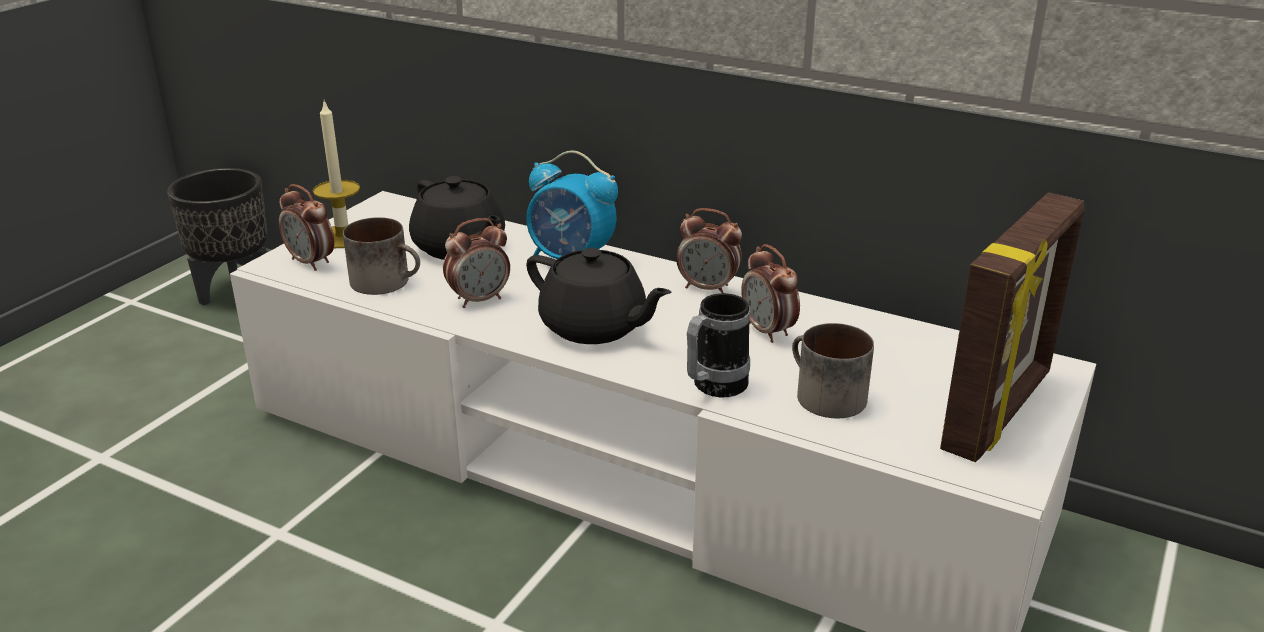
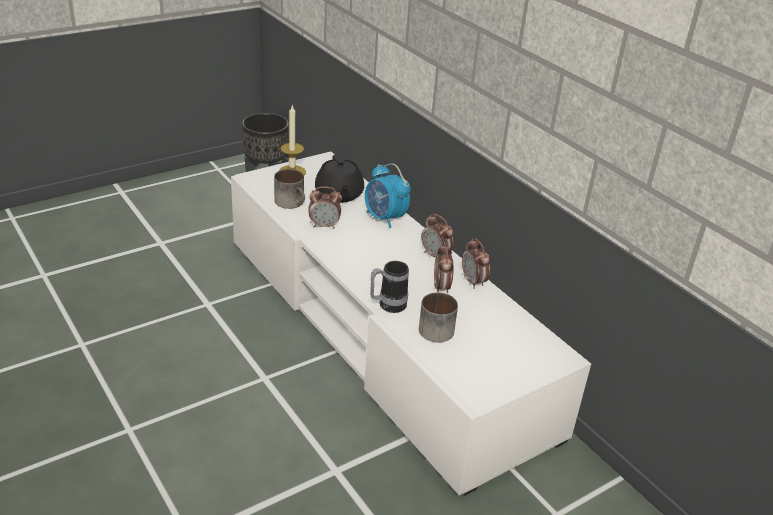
camera: 25 degrees right, 5 degrees up
alarm clock [279,184,334,271] -> alarm clock moved to [462,238,490,289]
black teapot [526,248,671,344] -> none
picture frame [940,192,1085,462] -> none

